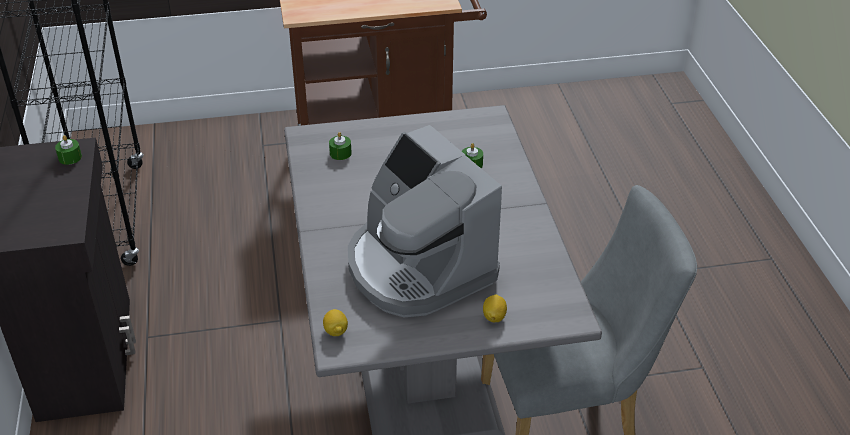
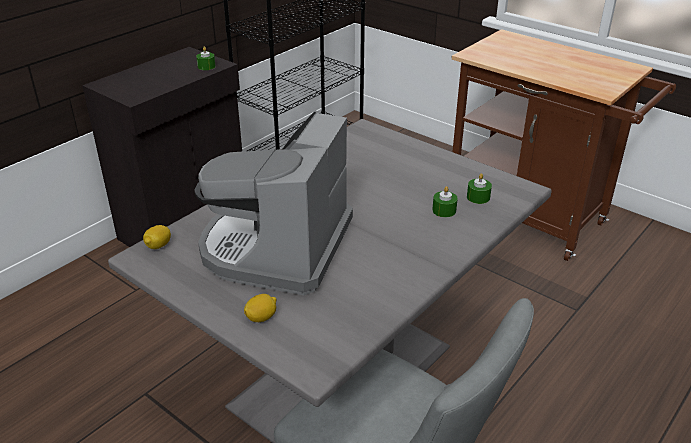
camera: 50 degrees right, 5 degrees down
green candle [329,132,352,160] -> green candle moved to [467,174,492,204]

